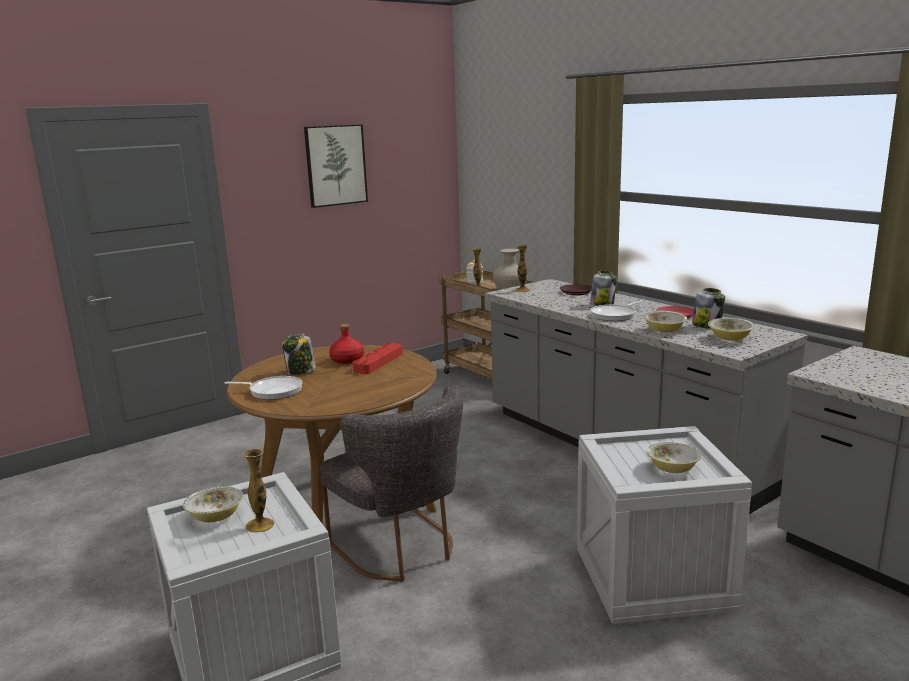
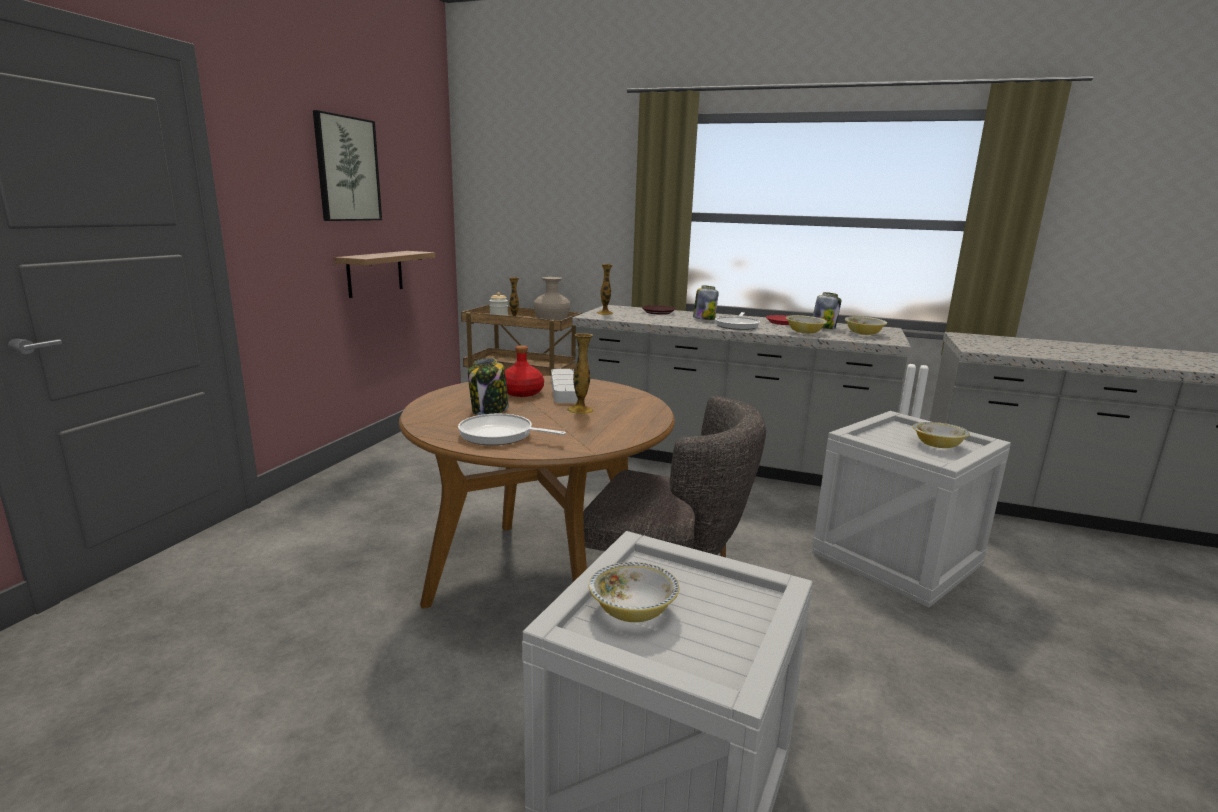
camera: 35 degrees left, 0 degrees up
frying pan [225,376,303,400] -> frying pan turned 135 degrees counterclockwise [458,414,566,445]
vase [243,449,275,533] -> vase moved to [567,333,593,414]
red tray [353,343,403,374] -> grey tray [551,369,578,403]
none -> shelf [334,251,435,298]

